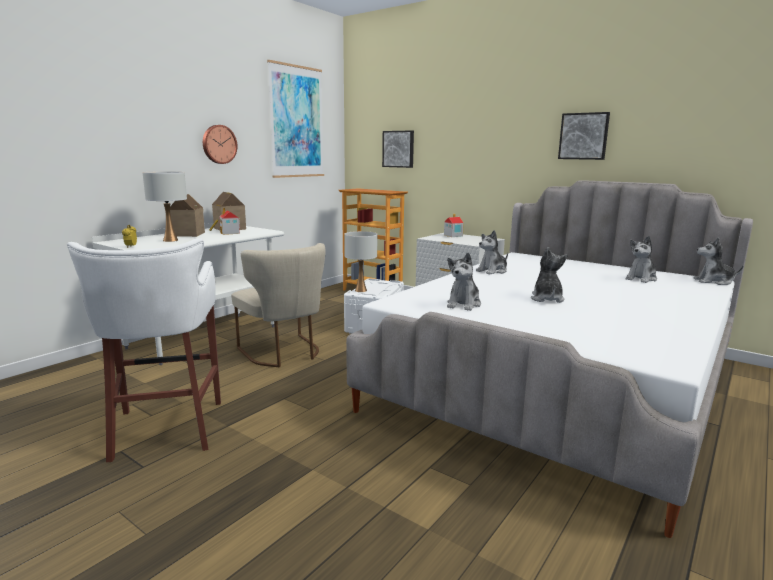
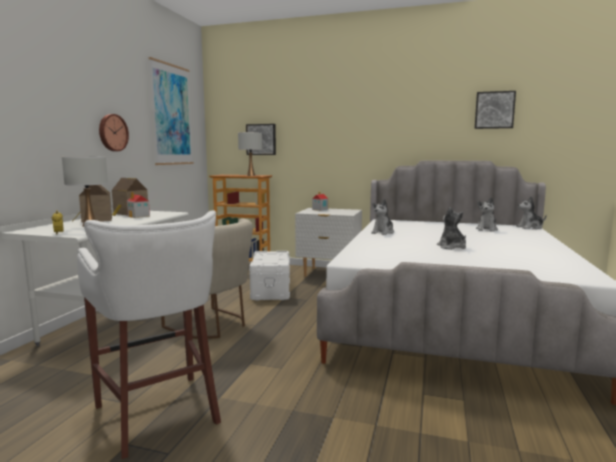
camera: 20 degrees left, 5 degrees down
white table lamp [344,231,377,292] -> white table lamp moved to [238,132,262,176]
plush toy [447,252,481,311] -> none
picture [558,112,610,160] -> picture moved to [475,91,516,129]

